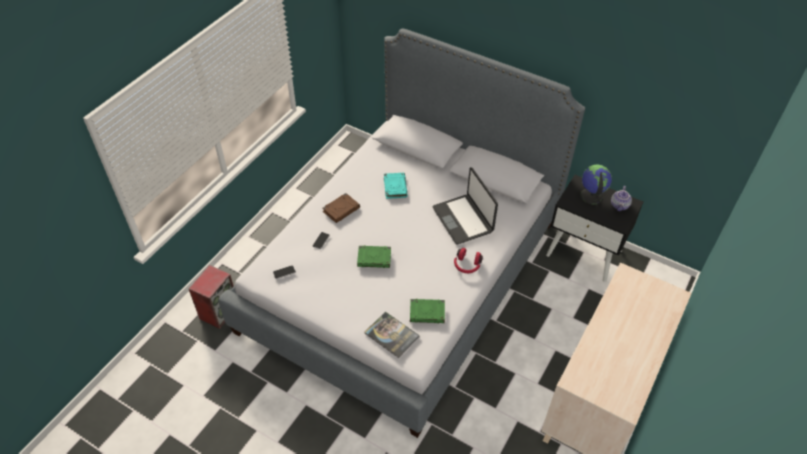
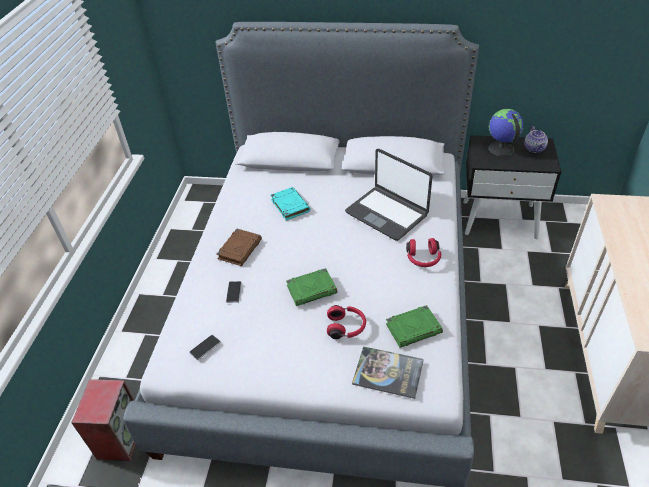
camera: 20 degrees left, 5 degrees down
none -> red headphones [327,305,366,339]

